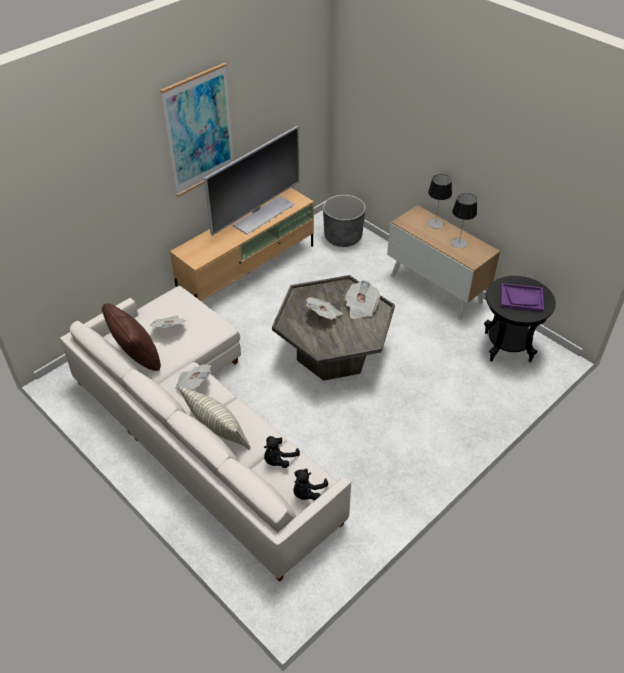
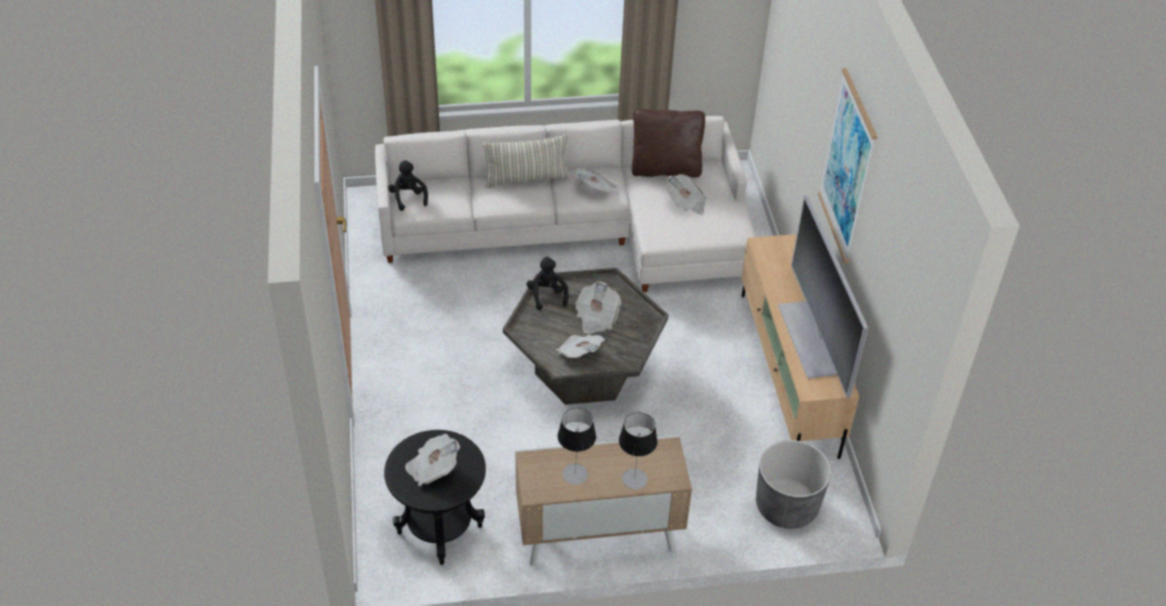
camera: 125 degrees right, 0 degrees up
black plush toy [264,436,300,468] -> black plush toy moved to [527,256,569,310]
purple tray [501,283,544,312] -> newspaper [405,434,460,486]

